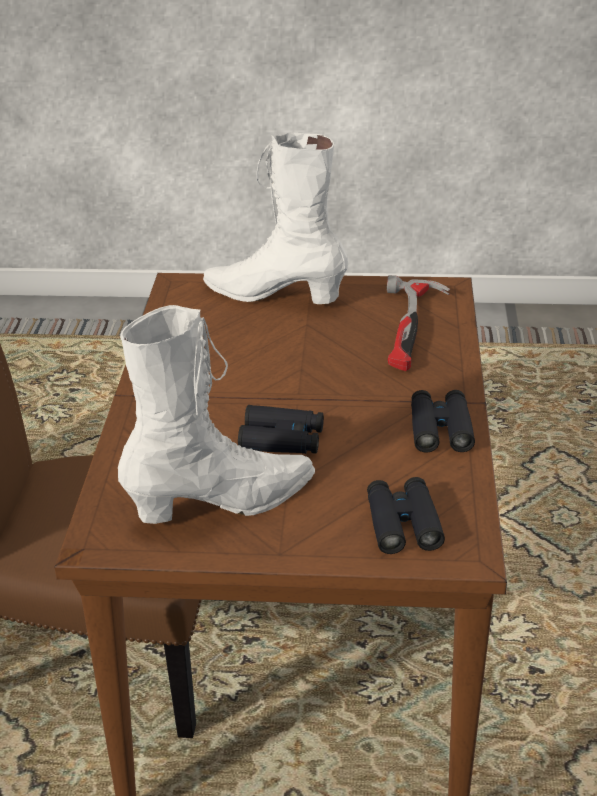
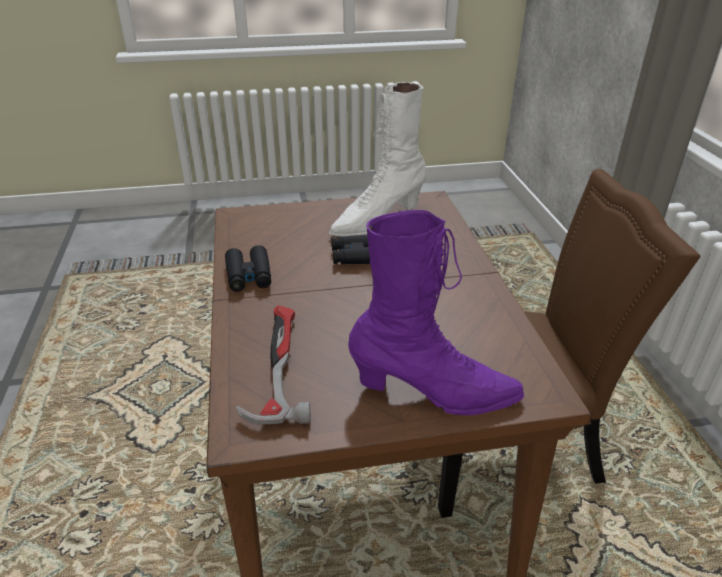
camera: 165 degrees right, 0 degrees up
white boot [203,132,348,304] -> purple boot [348,210,524,415]
black binoculars [367,477,445,554] -> none

